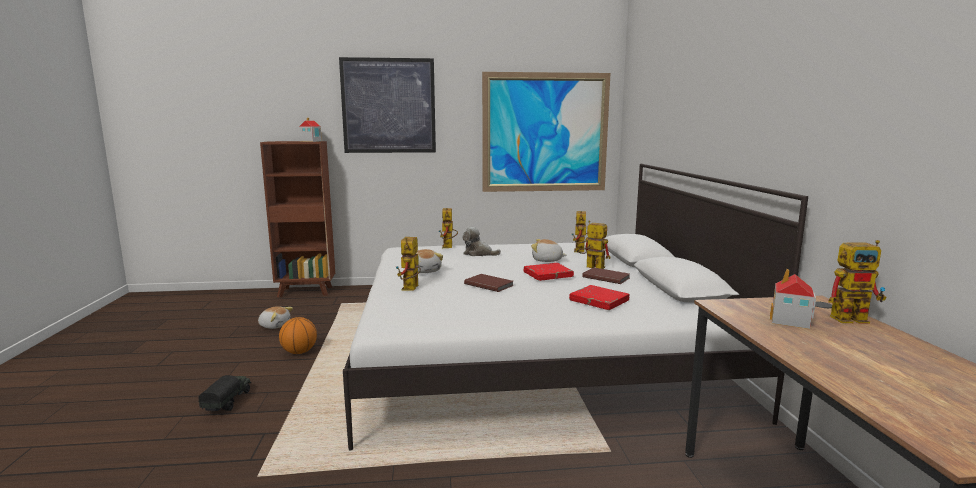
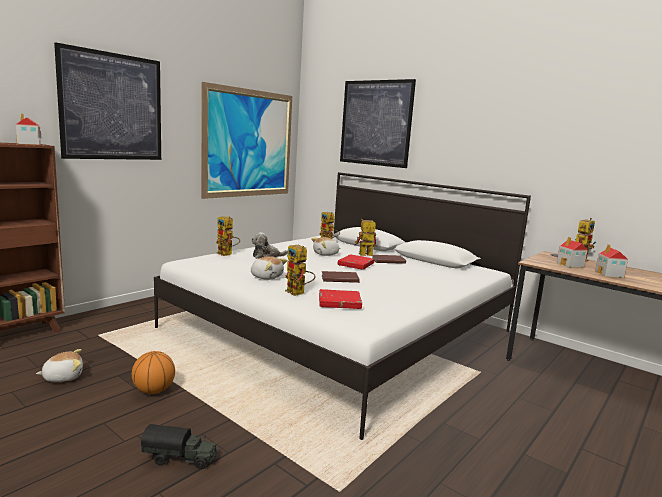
camera: 45 degrees left, 0 degrees up
toy truck [198,375,251,412] -> toy truck turned 135 degrees clockwise [141,424,217,469]
red book [569,285,629,310] -> red book moved to [319,289,362,309]
none -> picture [340,79,416,168]
none -> toy house [595,244,628,278]

